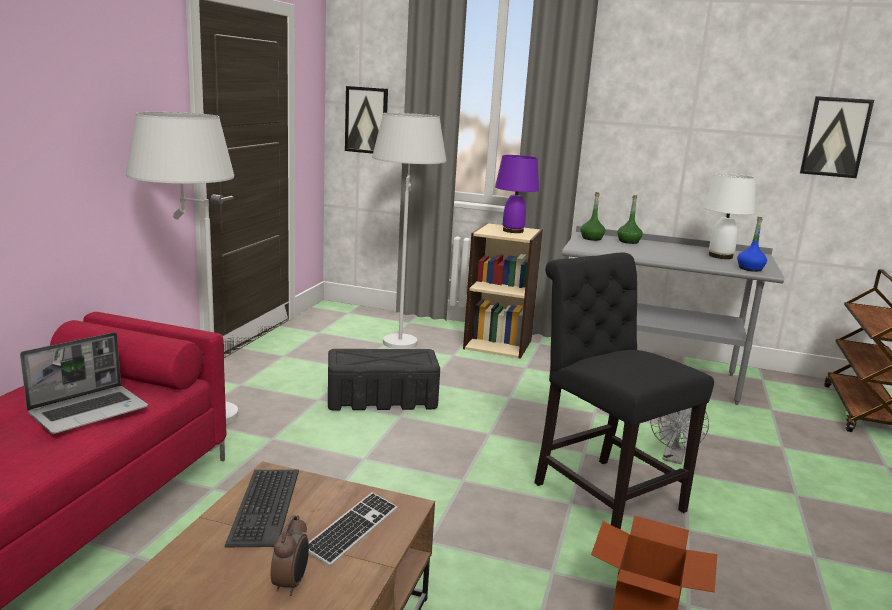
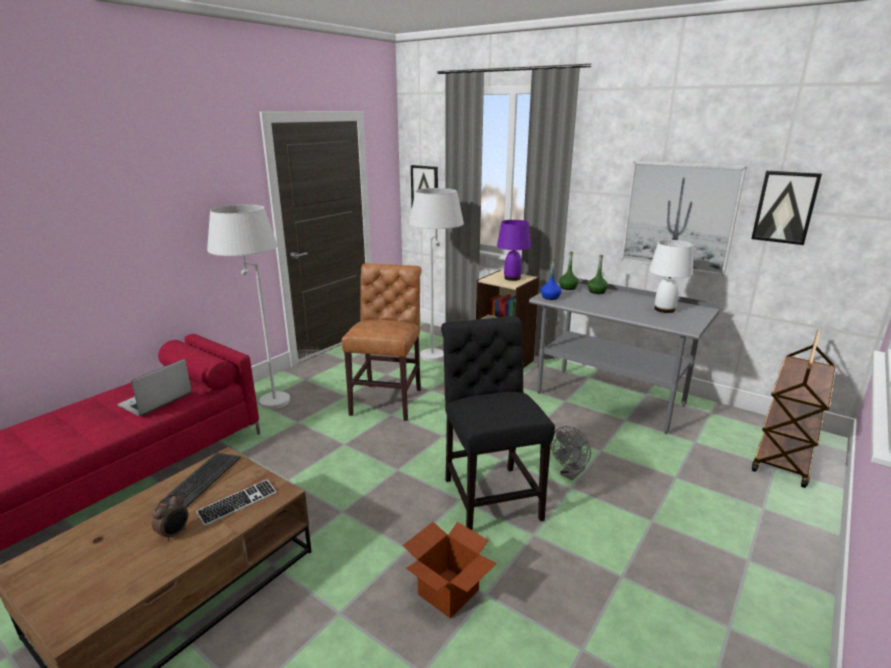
camera: 20 degrees right, 5 degrees up
laptop [20,332,148,434] -> laptop turned 150 degrees clockwise [117,359,192,416]
black storage box [328,349,440,411] -> brown chair [341,263,421,421]
blue bottle [737,217,767,272] -> blue bottle moved to [541,260,562,300]
none -> picture [621,161,747,276]

